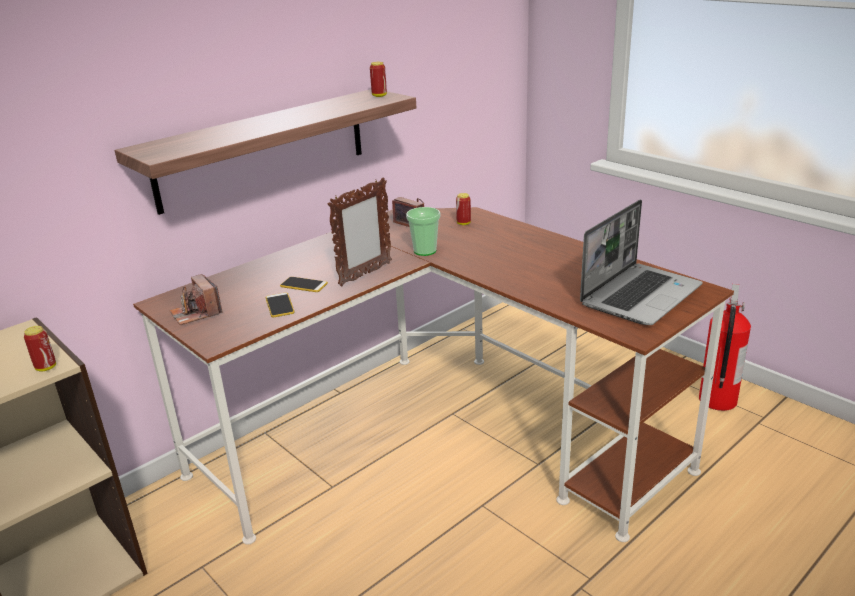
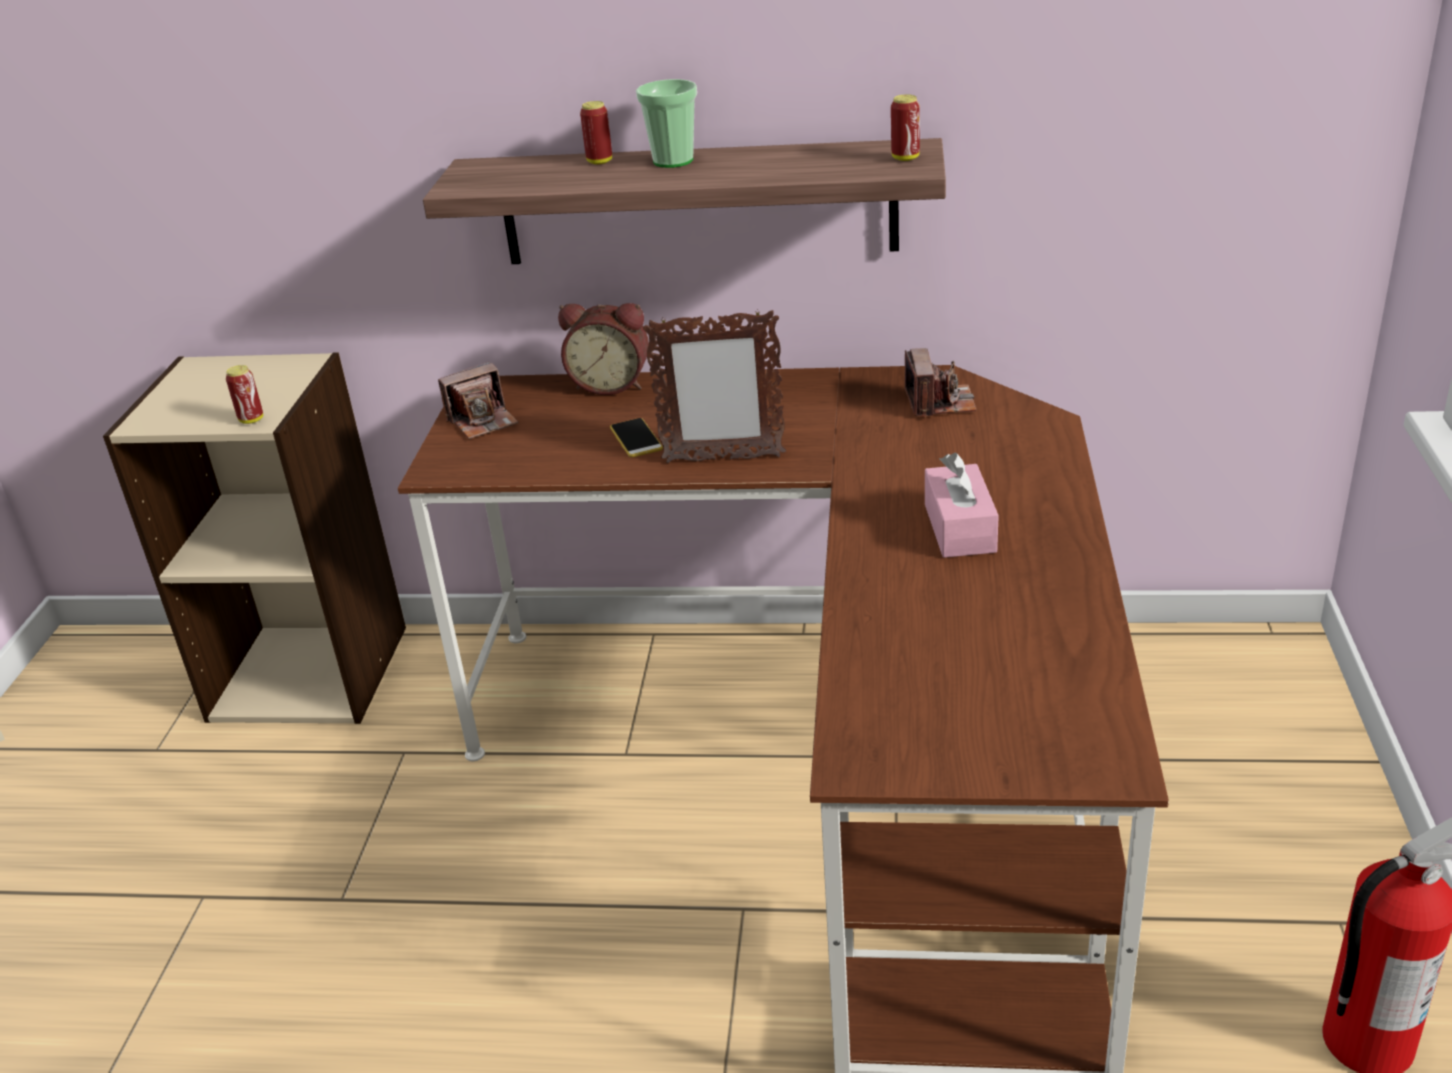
camera: 50 degrees right, 5 degrees up
camera [170,274,223,325] -> camera turned 135 degrees counterclockwise [438,362,518,439]
phone [266,293,295,318] -> none
cup [406,207,440,256] -> cup moved to [636,79,697,168]
can [456,193,471,225] -> can moved to [580,101,612,165]
laptop [580,199,703,325] -> none
none -> alarm clock [558,303,649,395]
none -> pink tissue box [925,453,999,558]

